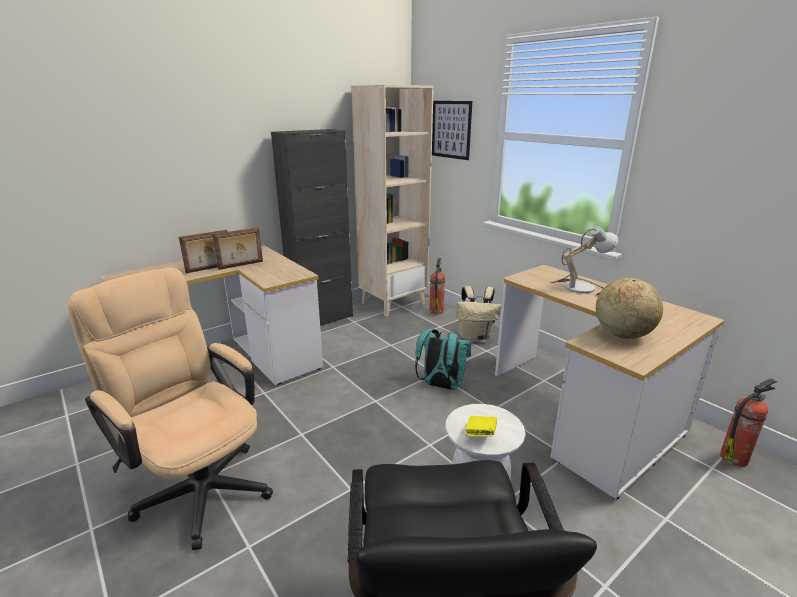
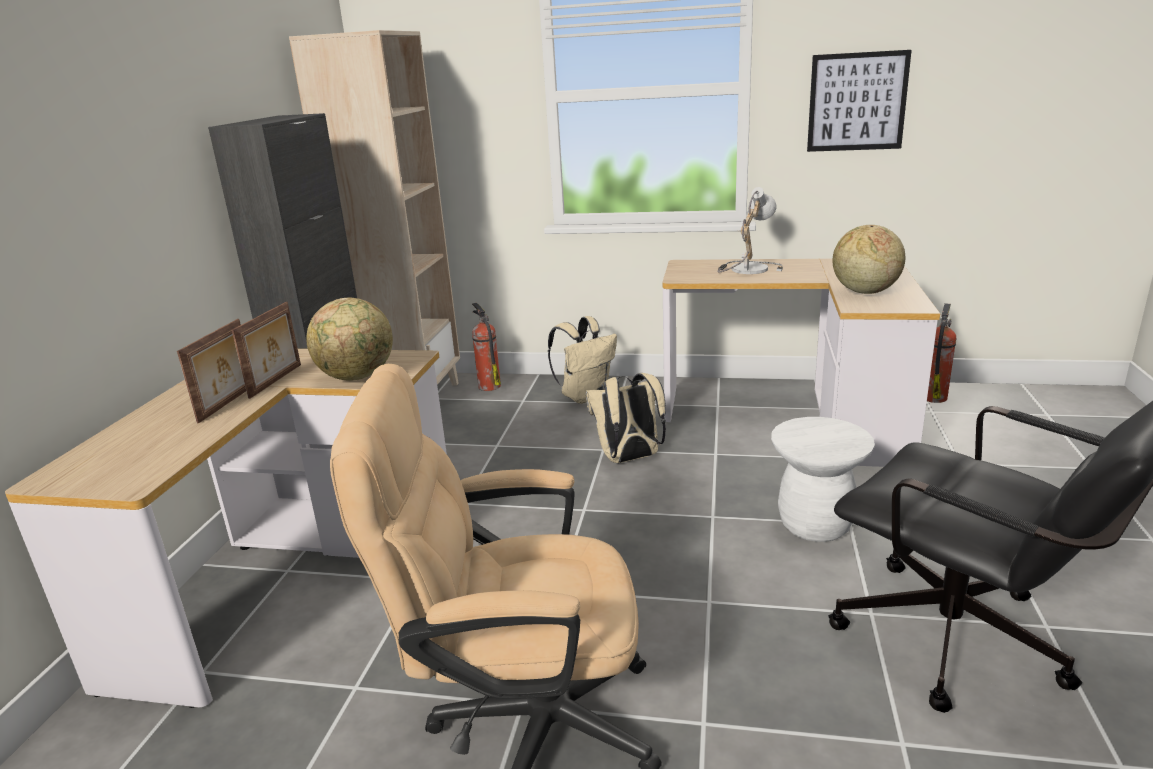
camera: 40 degrees left, 0 degrees up
turquoise backpack [415,328,471,390] -> beige backpack [586,373,666,463]
picture [432,101,472,160] -> picture moved to [807,50,912,152]
yellow book [465,416,497,436] -> none
none -> globe [307,298,393,380]

